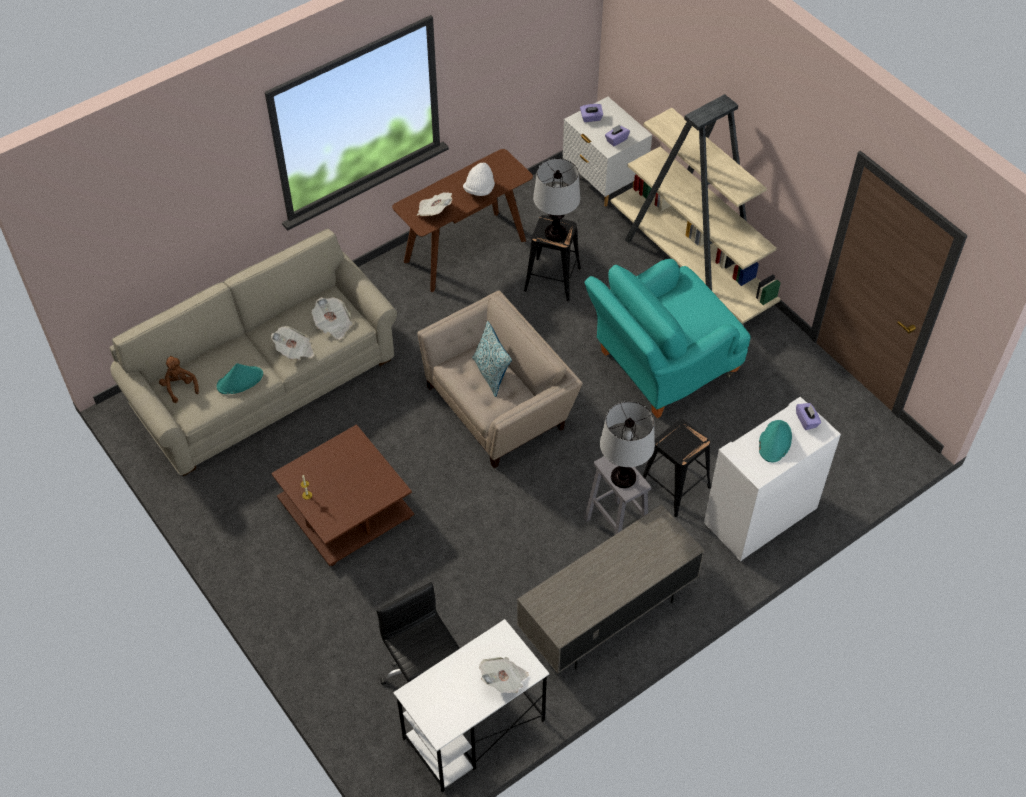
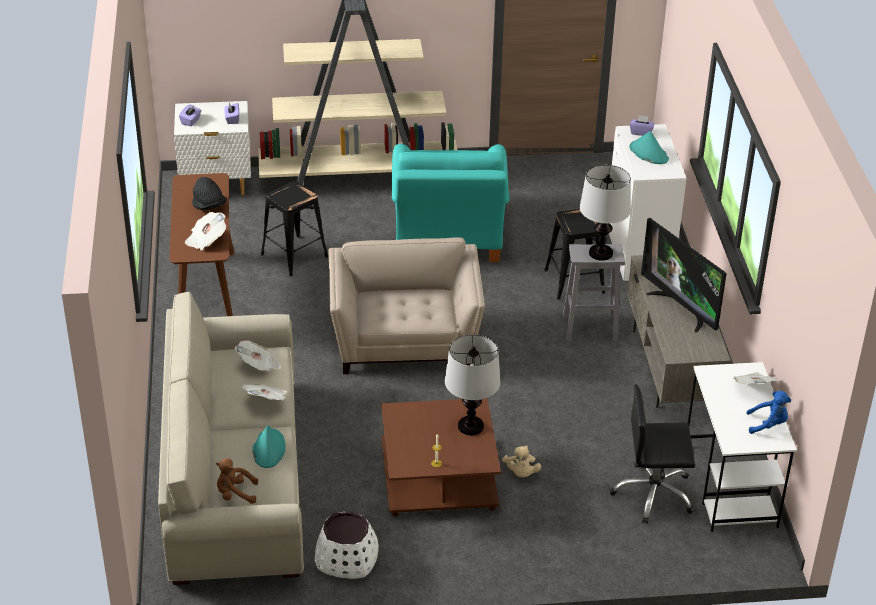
camera: 60 degrees left, 15 degrees down
white hat [463,163,495,196] -> black hat [192,177,227,210]
pillow [472,321,512,397] -> none
table lamp [533,158,580,242] -> table lamp moved to [445,334,500,435]
none -> white planter [315,512,379,579]
none -> beige plush toy [502,446,541,477]
none -> television [641,218,727,333]
none -> blue plush toy [746,391,791,434]

